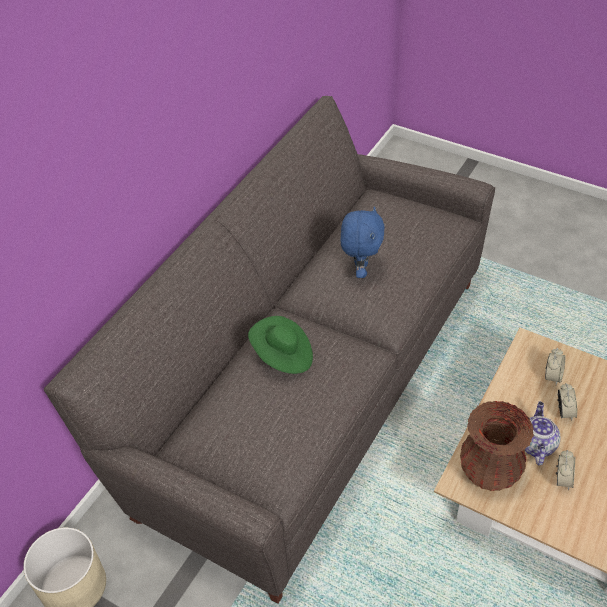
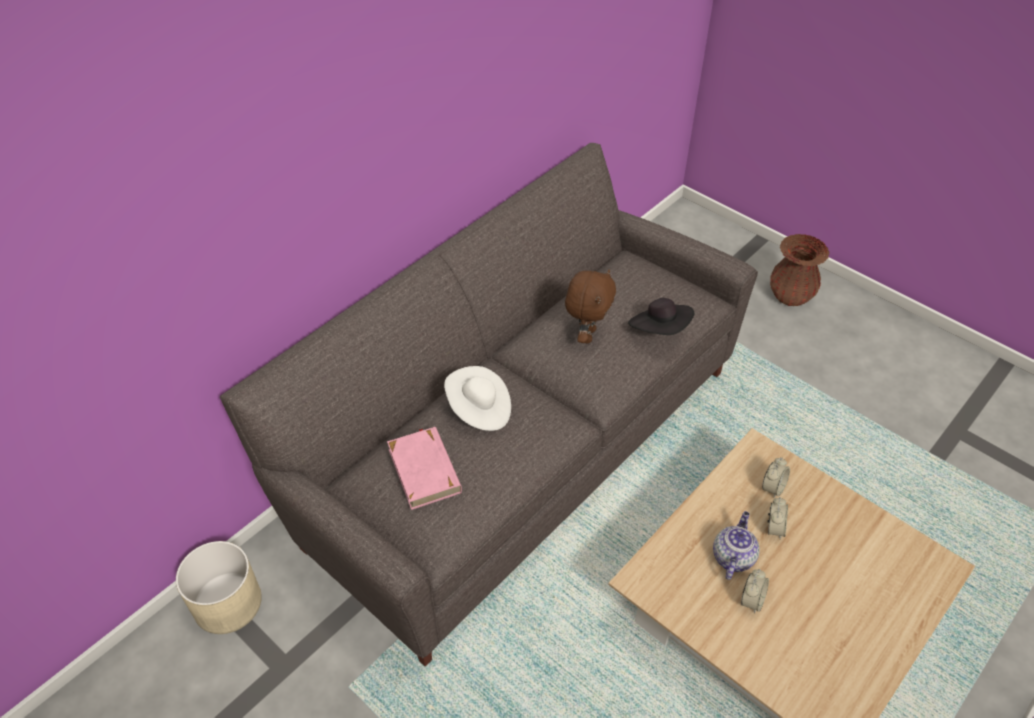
camera: 10 degrees right, 0 degrees up
green hat [248,316,313,374] -> white hat [444,366,511,431]
blue plush toy [340,206,384,278] -> brown plush toy [565,269,616,344]
brown vase [460,401,534,491] -> brown vase moved to [770,234,829,306]
none -> pink book [387,427,462,510]
none -> black hat [628,298,695,335]

